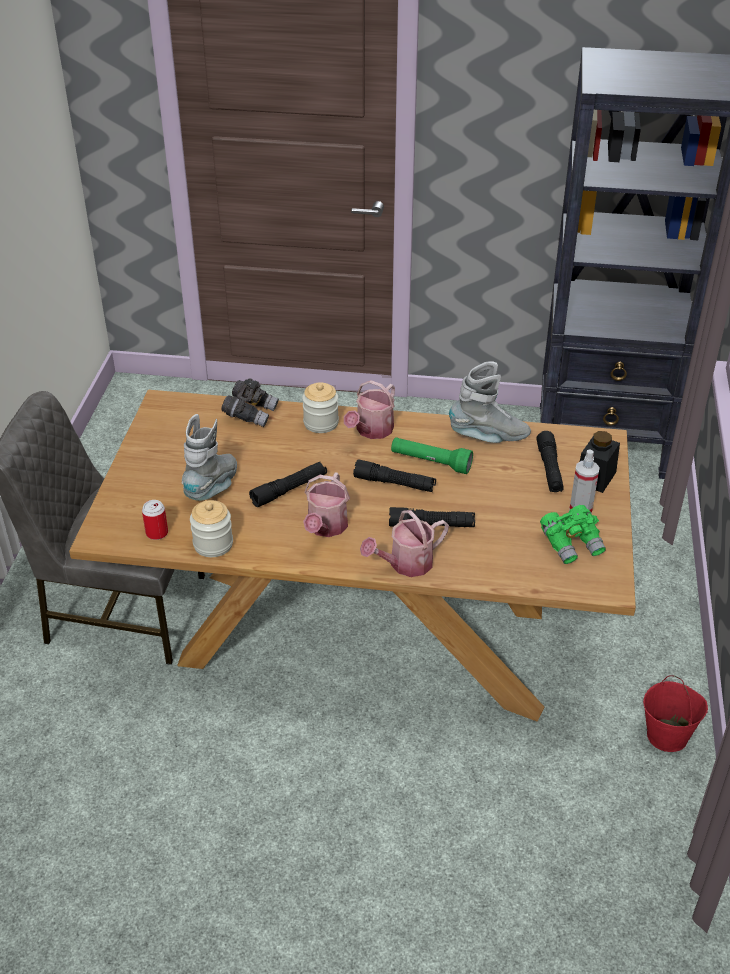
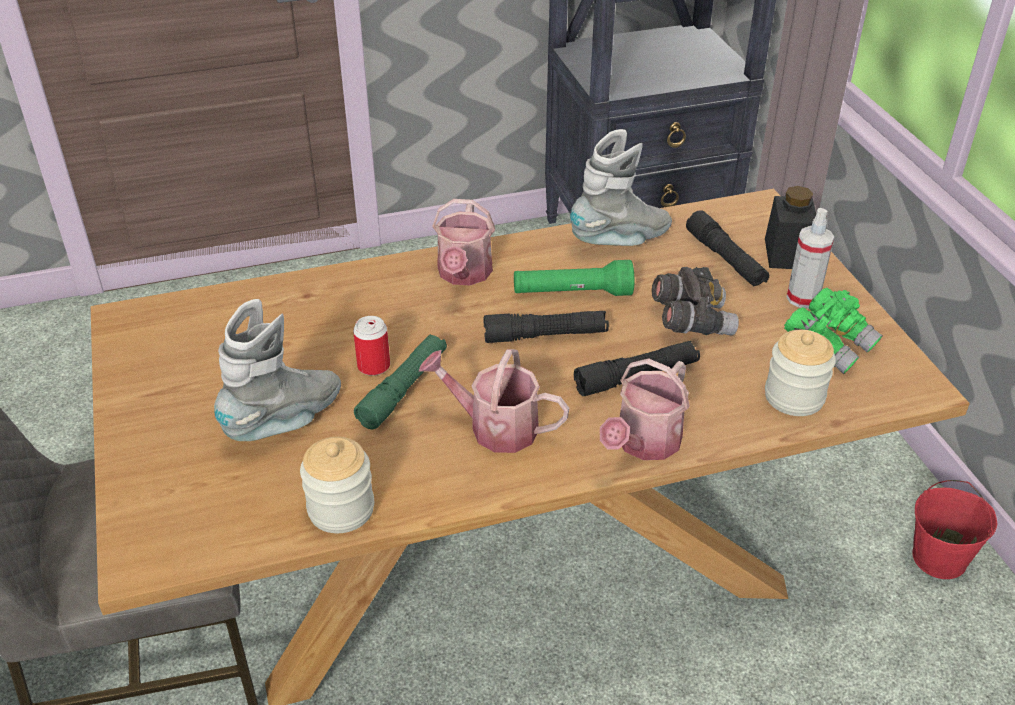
camera: 25 degrees left, 0 degrees up
can [142,500,168,540] -> can moved to [353,316,390,376]
grey boot [182,414,237,501] -> grey boot turned 45 degrees clockwise [214,299,341,441]
grey binoculars [221,378,279,427] -> grey binoculars moved to [651,267,739,336]
black flashlight [249,462,327,507] -> green flashlight [354,334,447,430]
jar [302,382,339,433] -> jar moved to [765,330,836,416]
watering can [303,472,350,537] -> watering can turned 120 degrees clockwise [419,349,569,453]

